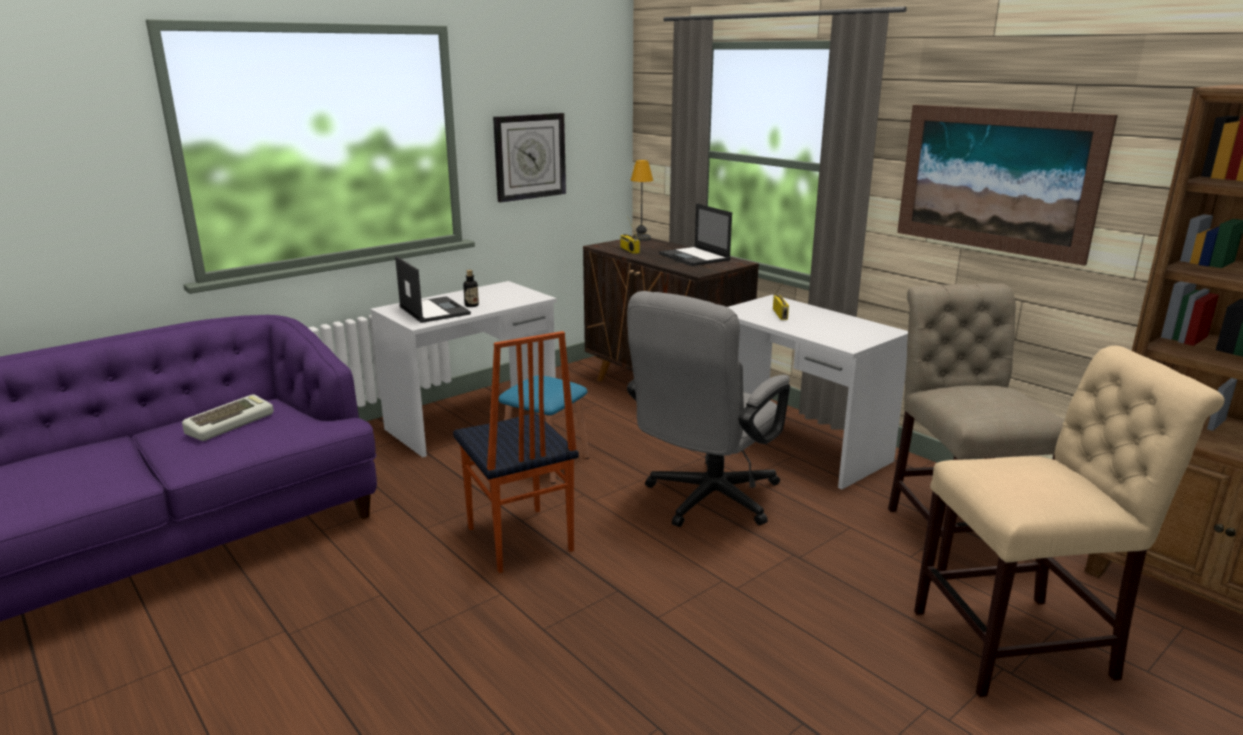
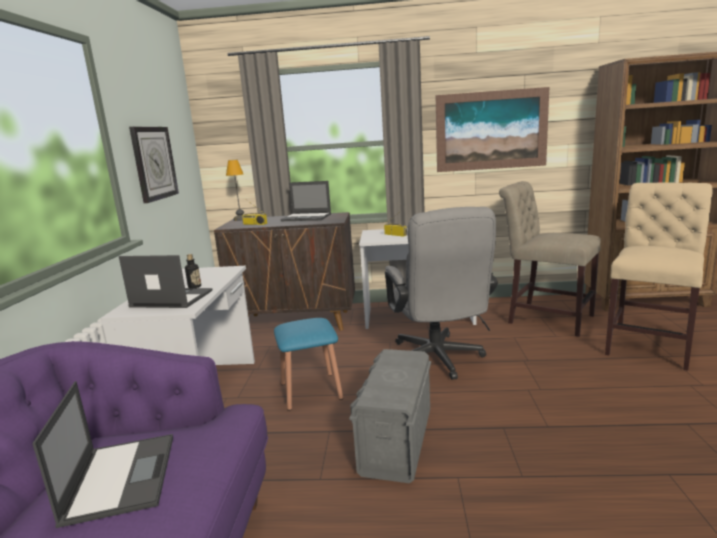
camera: 45 degrees left, 5 degrees down
keyboard [182,394,274,441] -> laptop [32,381,173,528]
chair [453,331,579,573] -> grey storage box [349,349,431,483]

